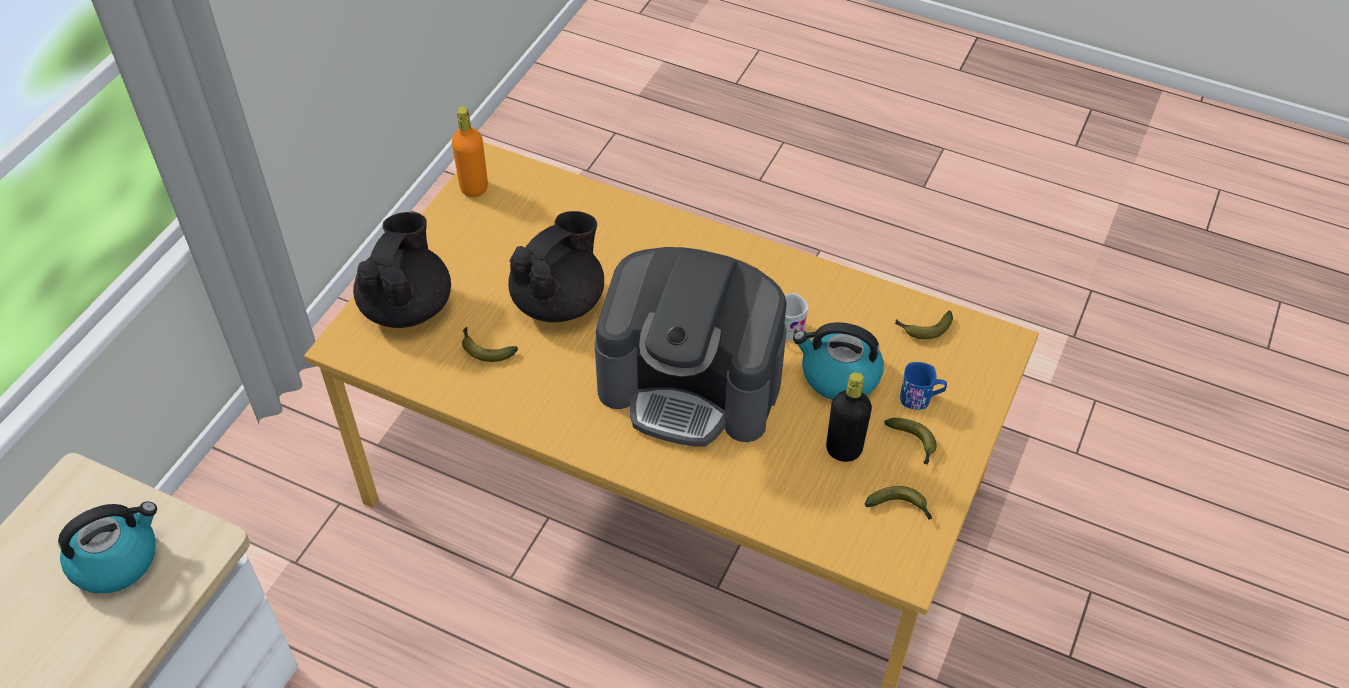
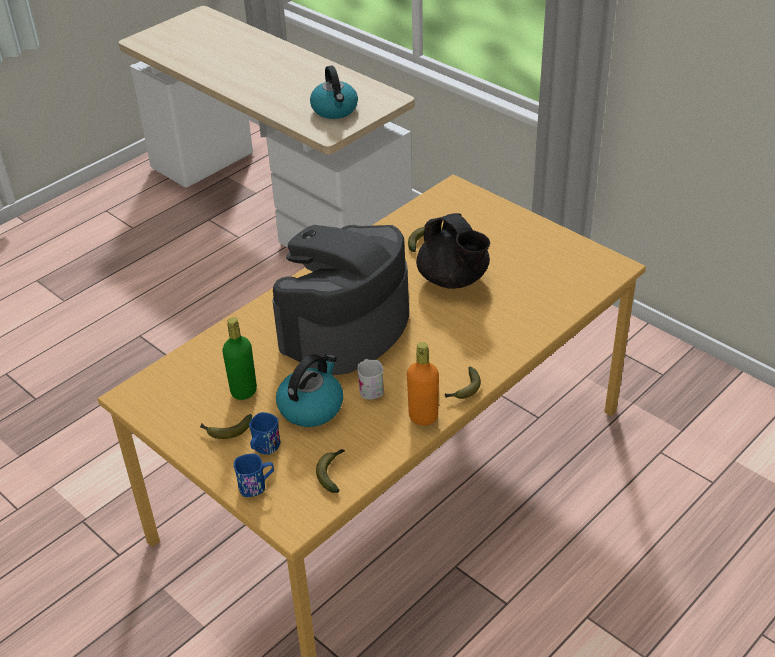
camera: 110 degrees right, 10 degrees down
black teapot [353,212,451,328] -> none
orange bottle [452,107,488,197] -> orange bottle moved to [407,342,439,425]
black bottle [826,372,872,462] -> green bottle [222,317,257,400]
banana [865,486,932,520] -> banana moved to [445,367,481,399]
none -> blue mug [234,454,274,497]

